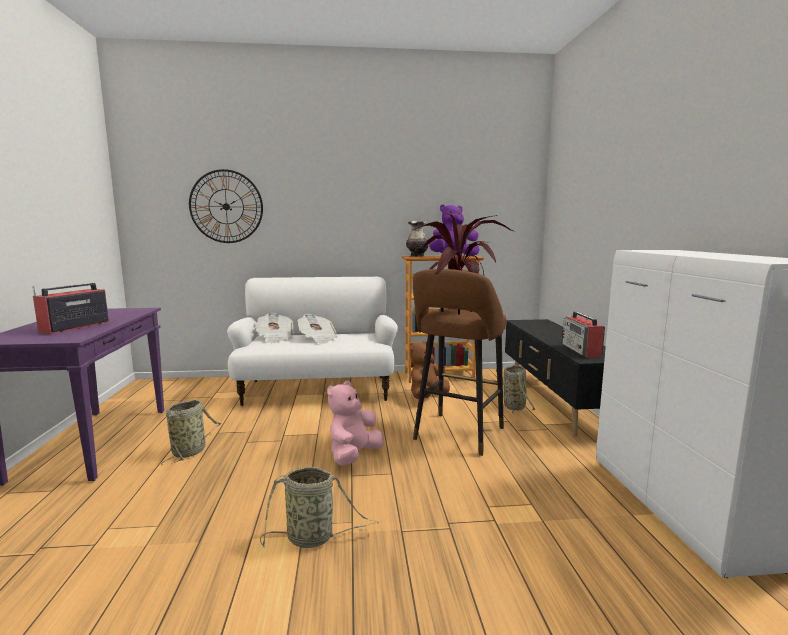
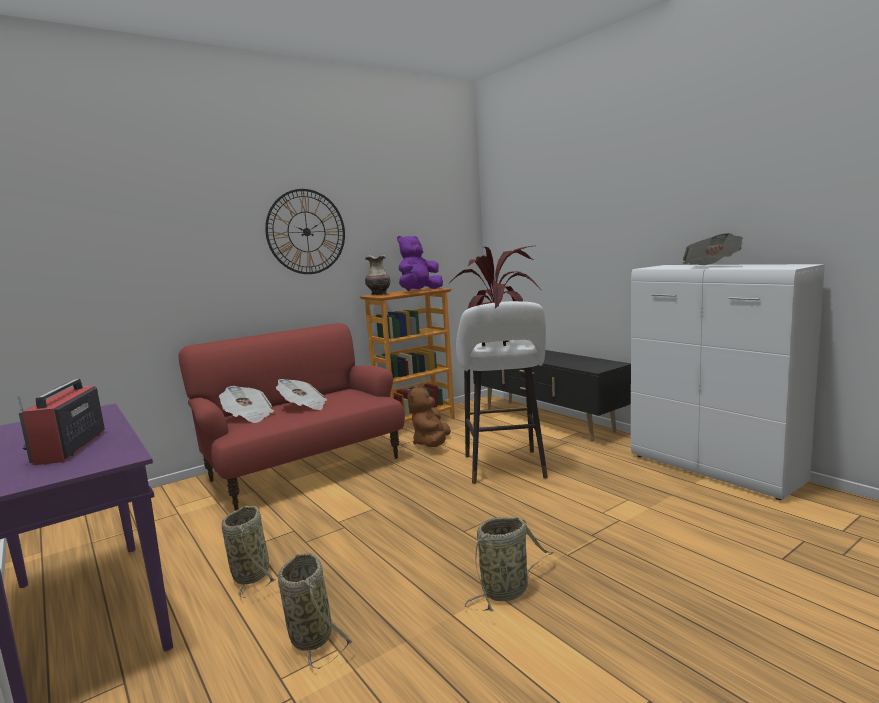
camera: 30 degrees left, 0 degrees up
wall clock [189,169,263,243] -> wall clock moved to [265,189,345,274]
white sofa [227,277,398,406] -> red sofa [178,323,405,511]
pink plush toy [327,381,383,466] -> none
brown stool [413,269,506,456] -> white stool [456,301,548,484]
basket [503,365,535,415] -> basket moved to [278,553,353,669]
radio [561,311,605,357] -> none
none -> newspaper [683,233,743,265]

